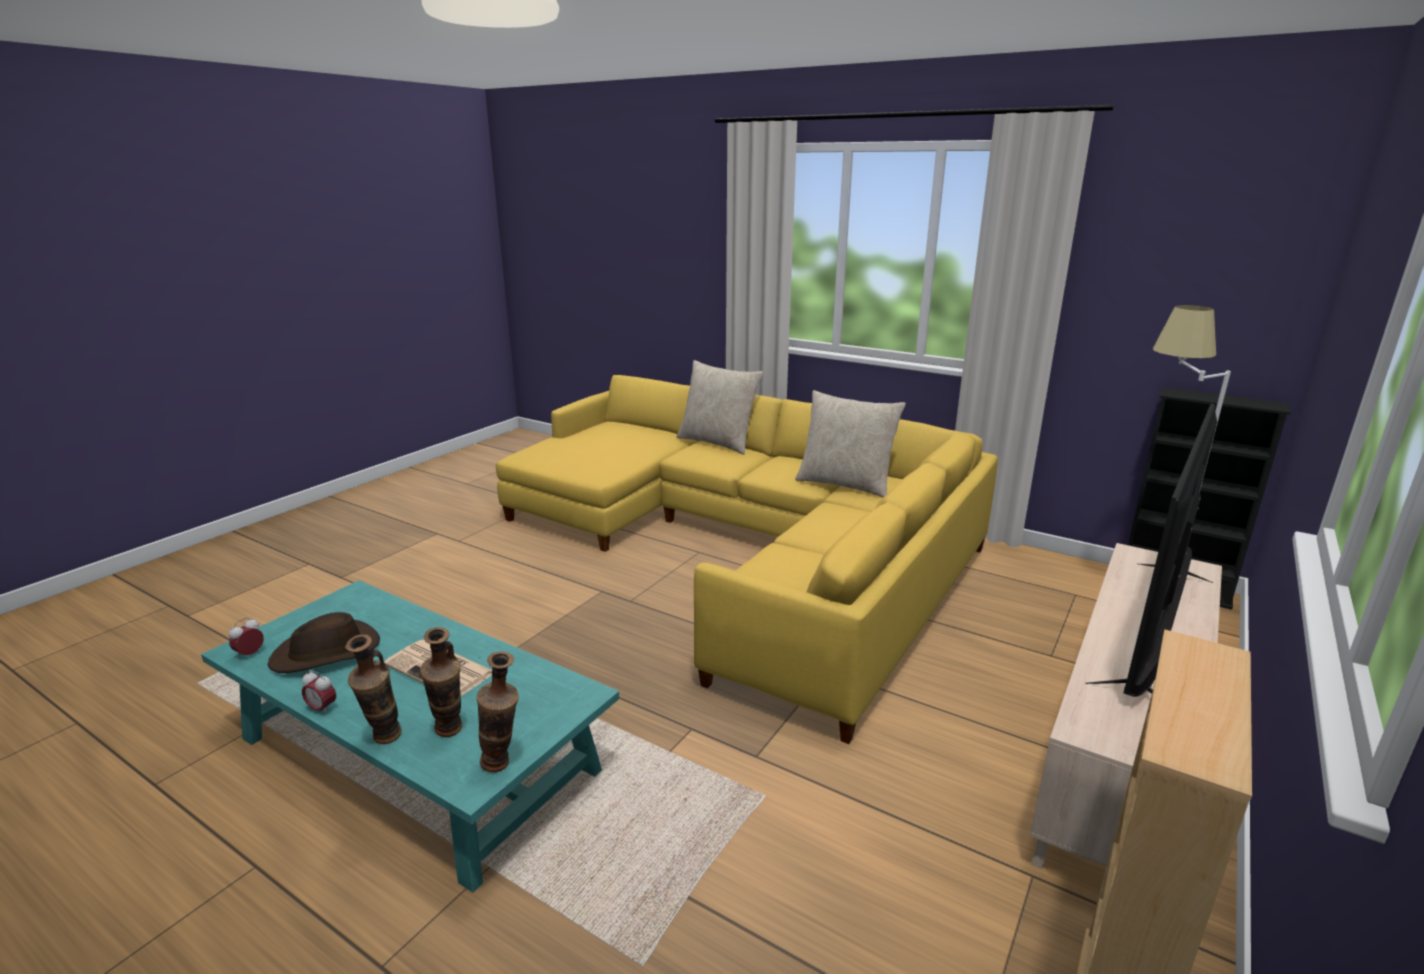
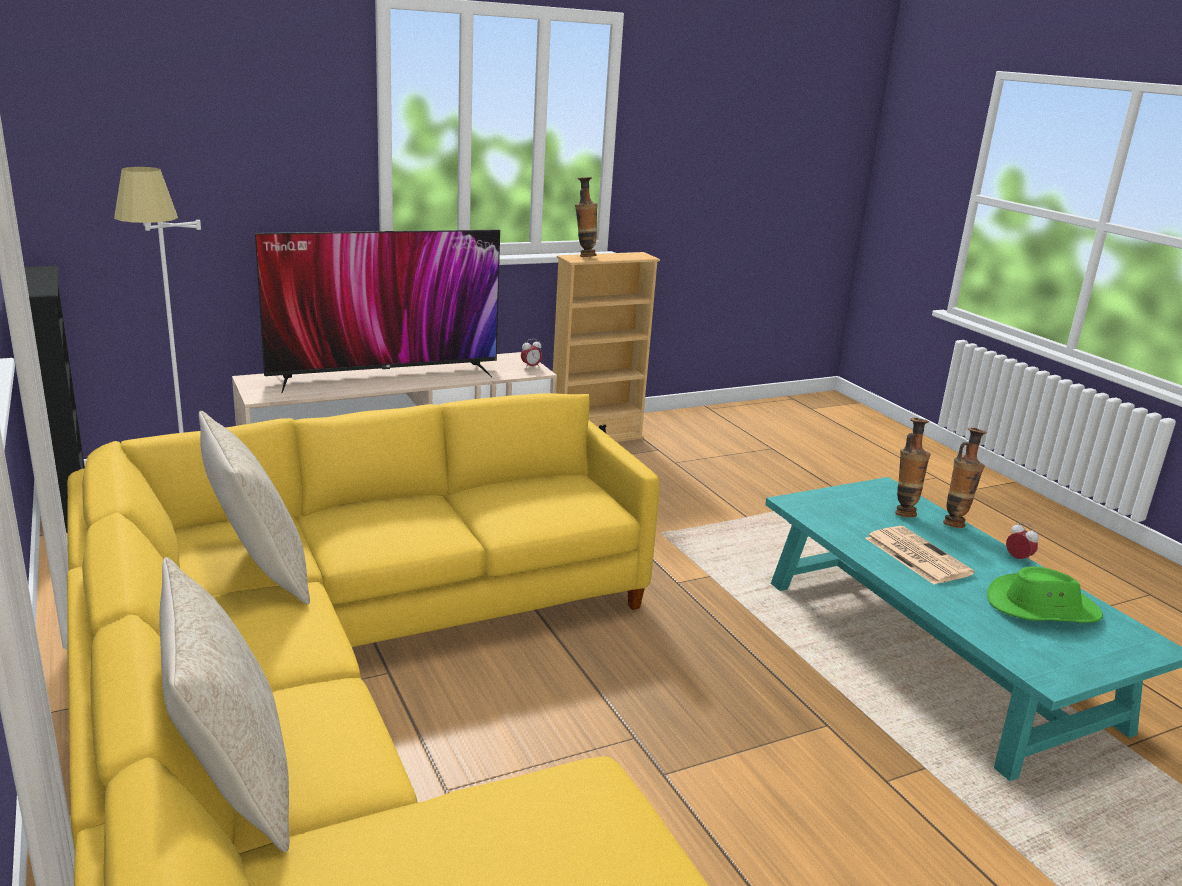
camera: 150 degrees left, 0 degrees up
alarm clock [229,618,264,658] -> alarm clock moved to [521,339,542,368]
brown hat [268,612,380,673] -> green hat [987,566,1103,623]
vase [477,652,519,772] -> vase moved to [575,177,598,257]

